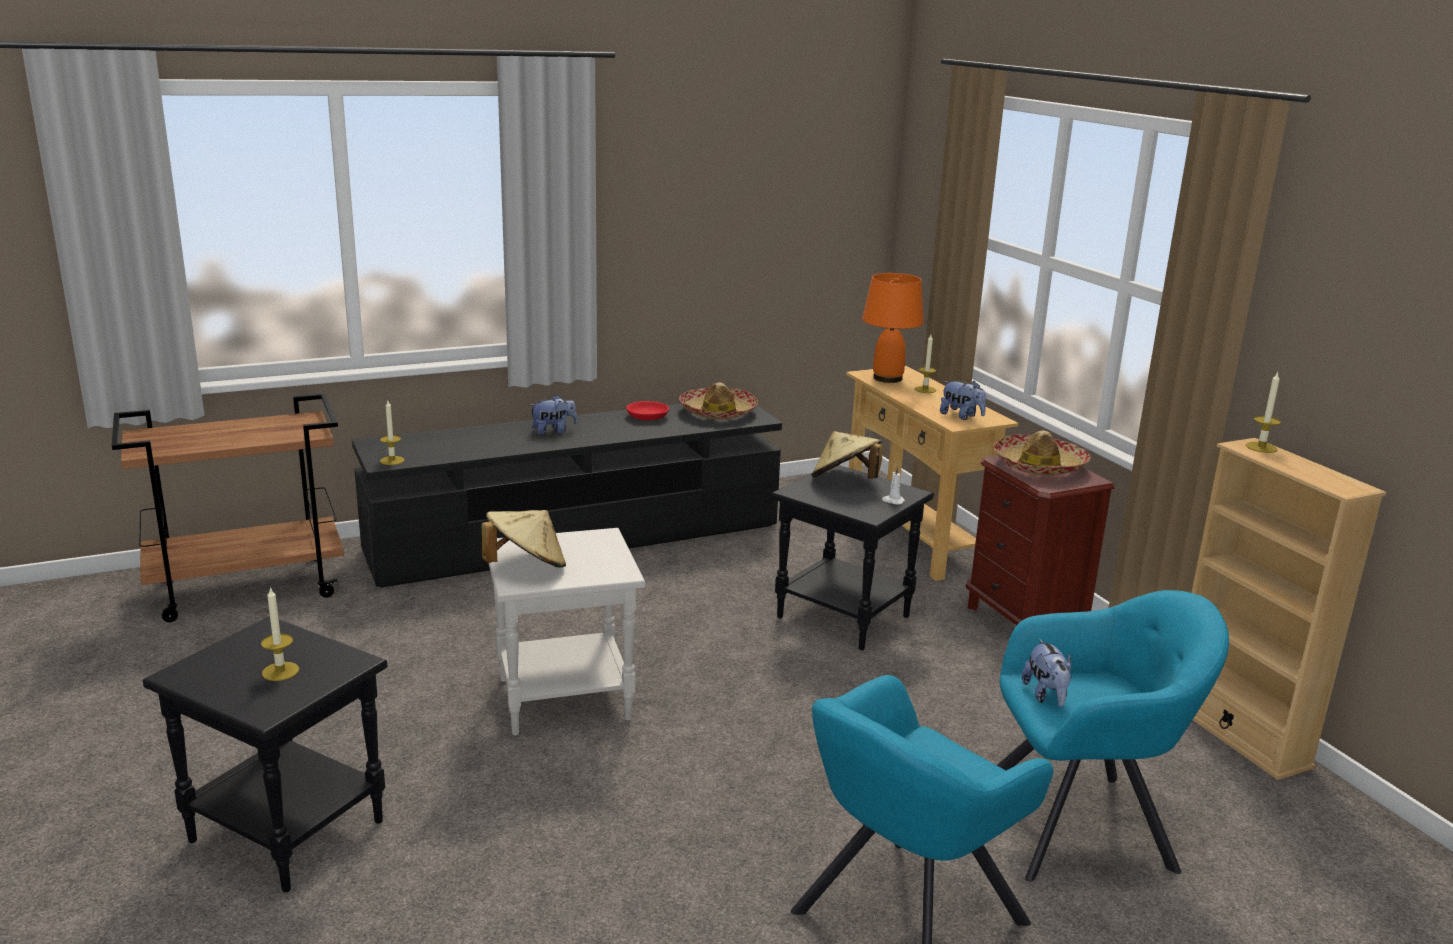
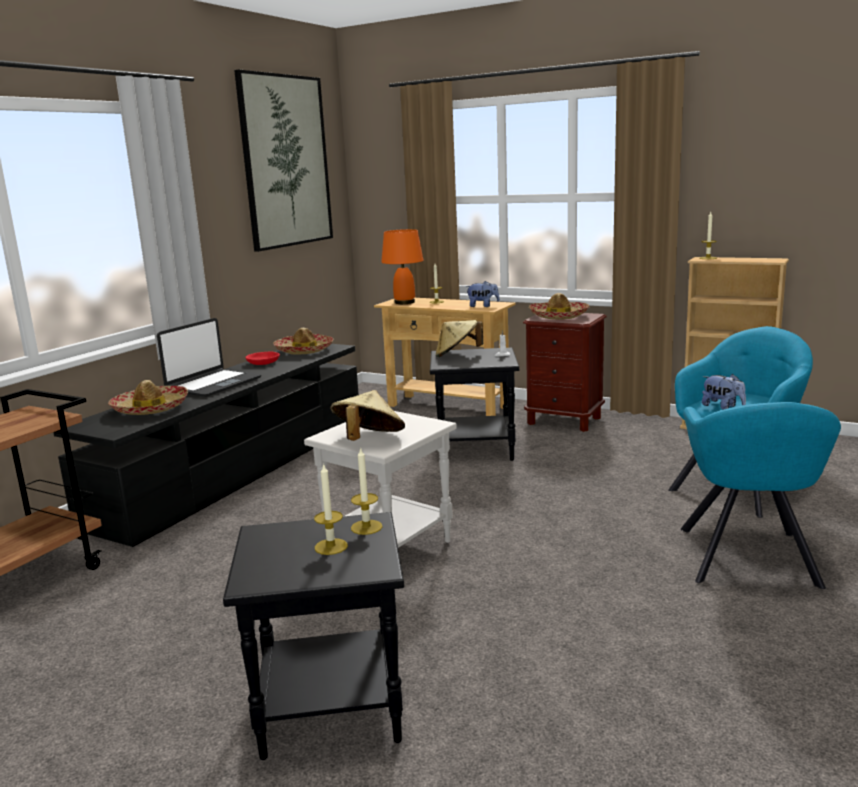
camera: 35 degrees left, 5 degrees down
candle [380,401,405,465] -> candle moved to [351,447,383,535]
plush toy [529,395,577,435] -> laptop [157,318,261,397]
none -> hat [108,380,188,415]
none -> picture [234,69,333,252]

